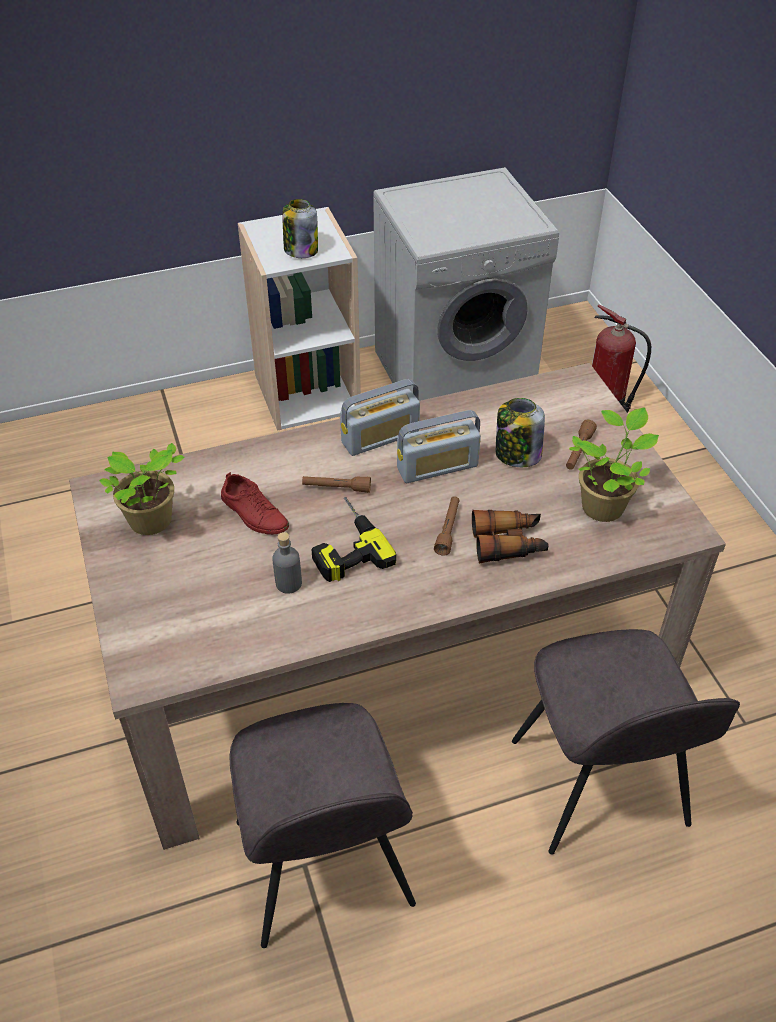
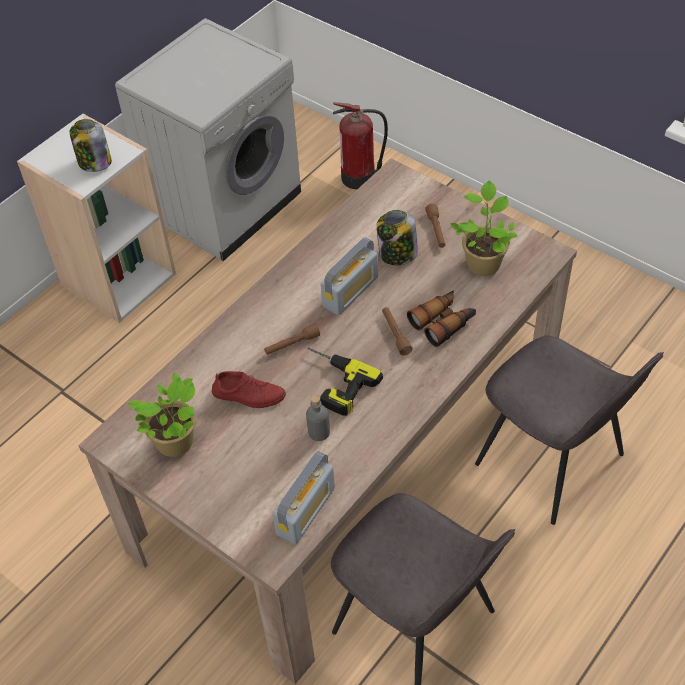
camera: 30 degrees left, 5 degrees up
radio [340,379,420,456] -> radio moved to [272,451,335,544]

